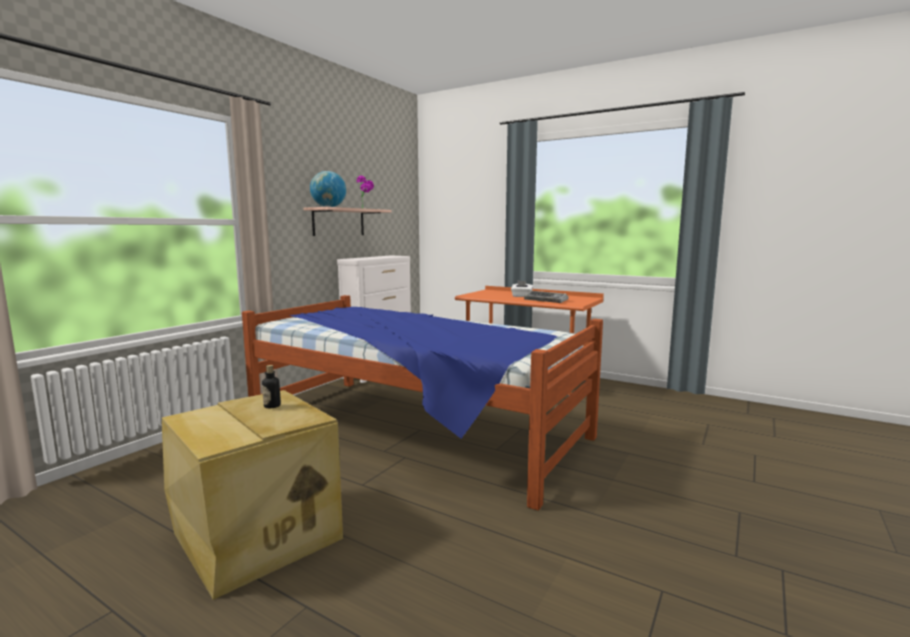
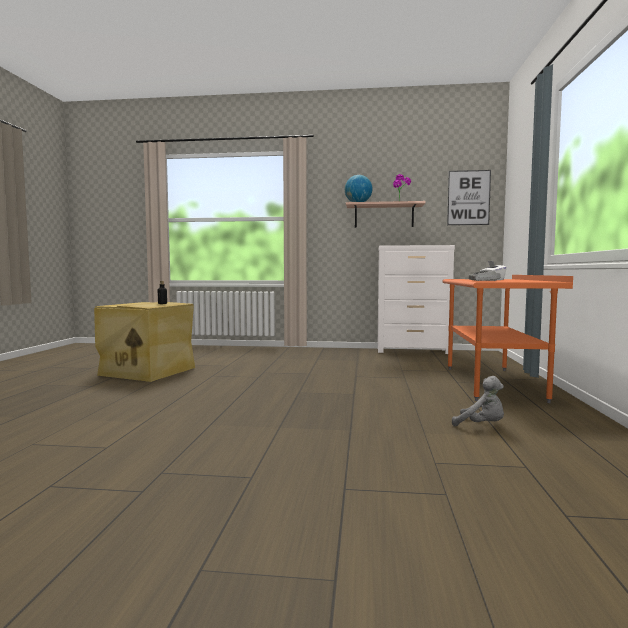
camera: 65 degrees right, 5 degrees down
bed [242,295,603,510] -> none
none -> picture [447,170,491,225]
none -> grey plush toy [452,376,504,426]

